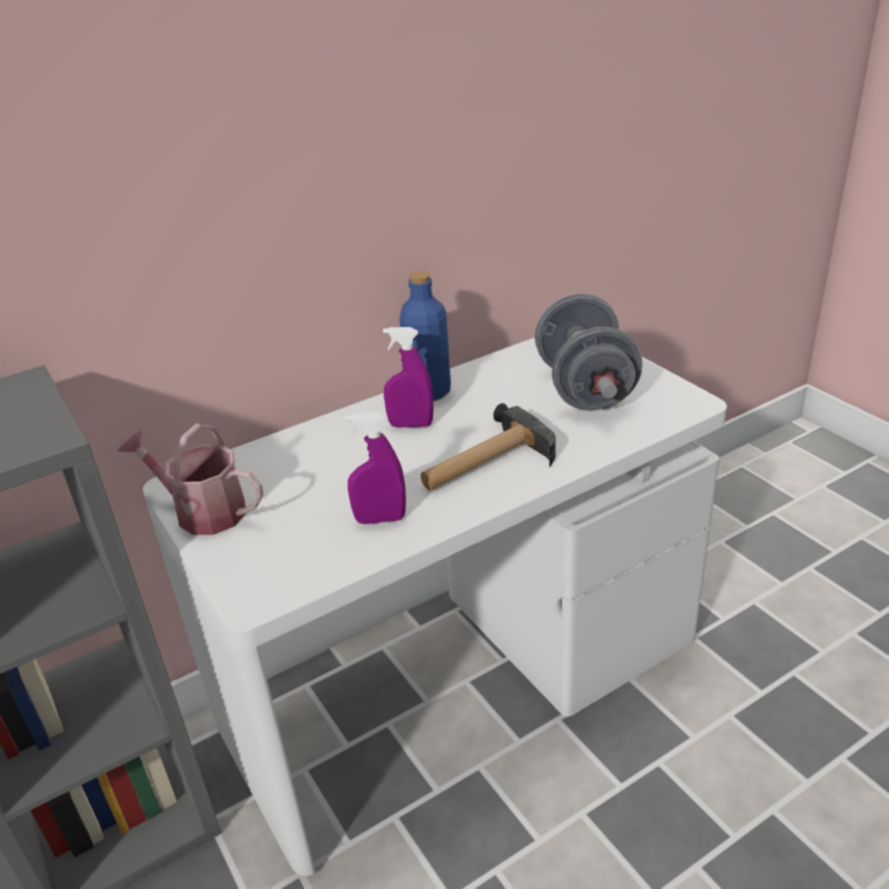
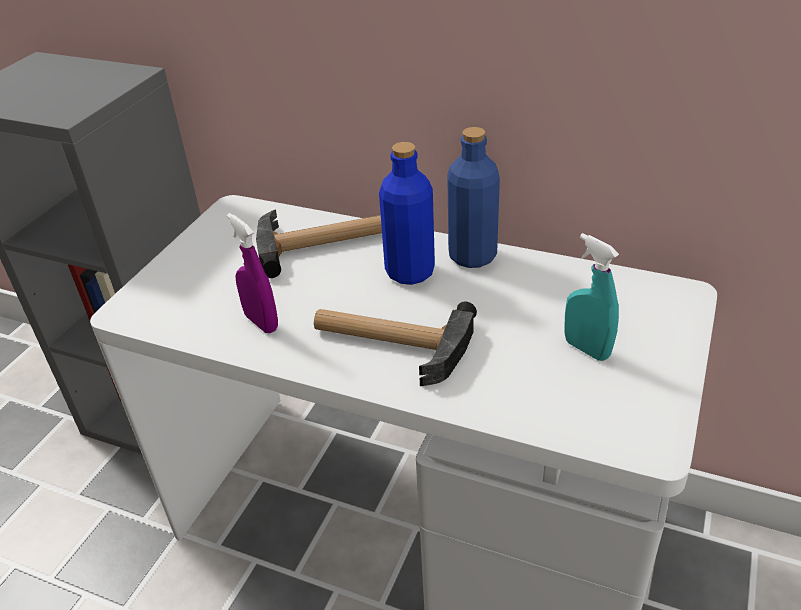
camera: 55 degrees right, 5 degrees up
watering can [118,423,263,535] -> none
purple spray bottle [383,327,434,428] -> blue bottle [379,142,435,285]
grey dumbbell [535,294,643,411] -> turquoise spray bottle [564,233,619,361]
none -> hammer [256,209,382,278]

